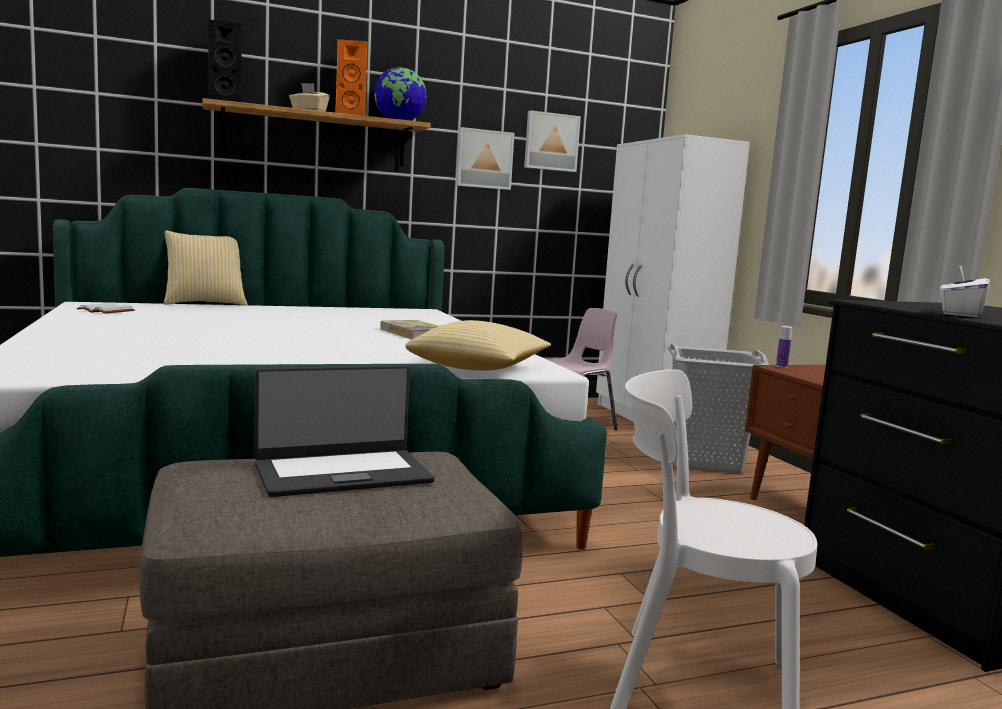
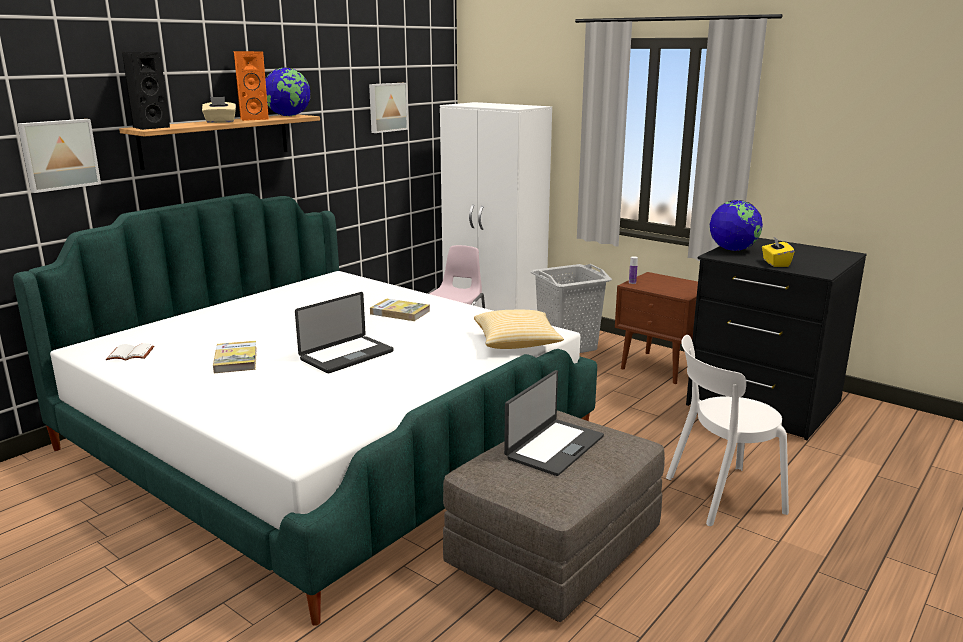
camera: 30 degrees left, 10 degrees up
pillow [164,231,247,306] -> none
picture [456,127,514,190] -> picture moved to [17,119,101,193]
white tissue box [940,265,990,317] -> yellow tissue box [762,237,795,267]
none -> book [213,341,257,373]
none -> laptop [295,292,394,373]
none -> globe [710,200,763,251]

